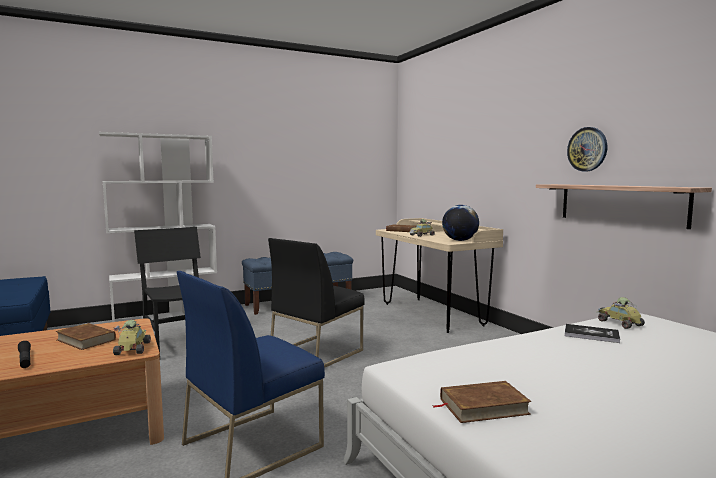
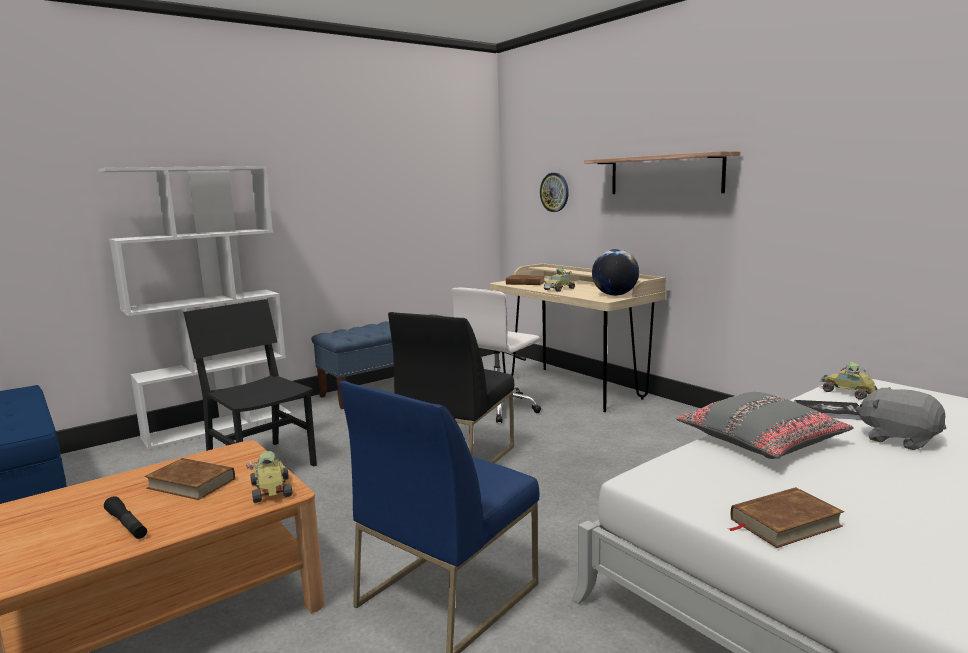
camera: 10 degrees left, 5 degrees up
shelf [536,184,712,229] -> shelf moved to [584,151,740,194]
wall clock [567,127,607,171] -> wall clock moved to [540,173,569,212]
none -> white office chair [452,287,541,423]
none -> grey pillow [676,392,854,459]
none -> grey plush toy [856,387,946,450]

